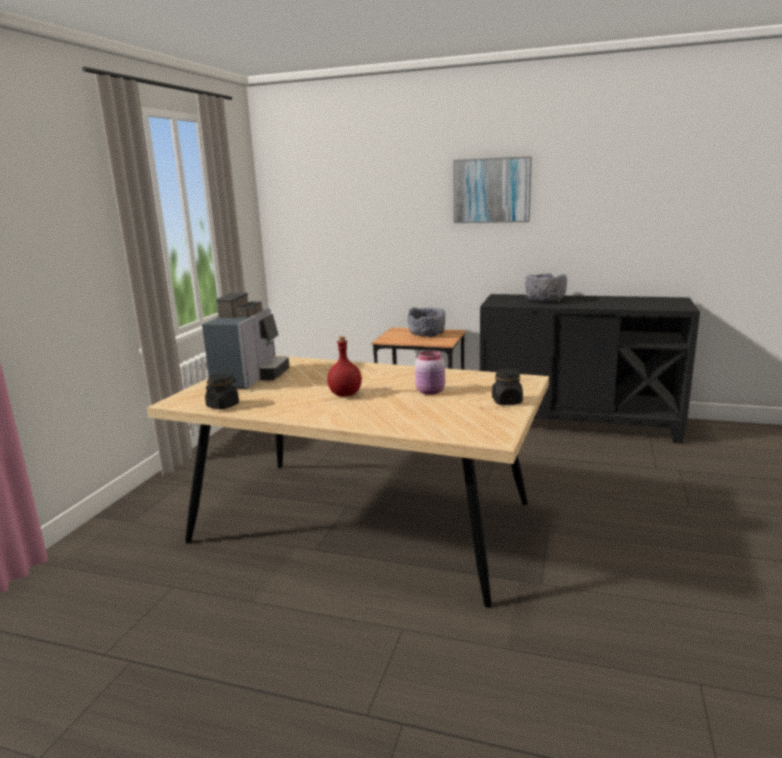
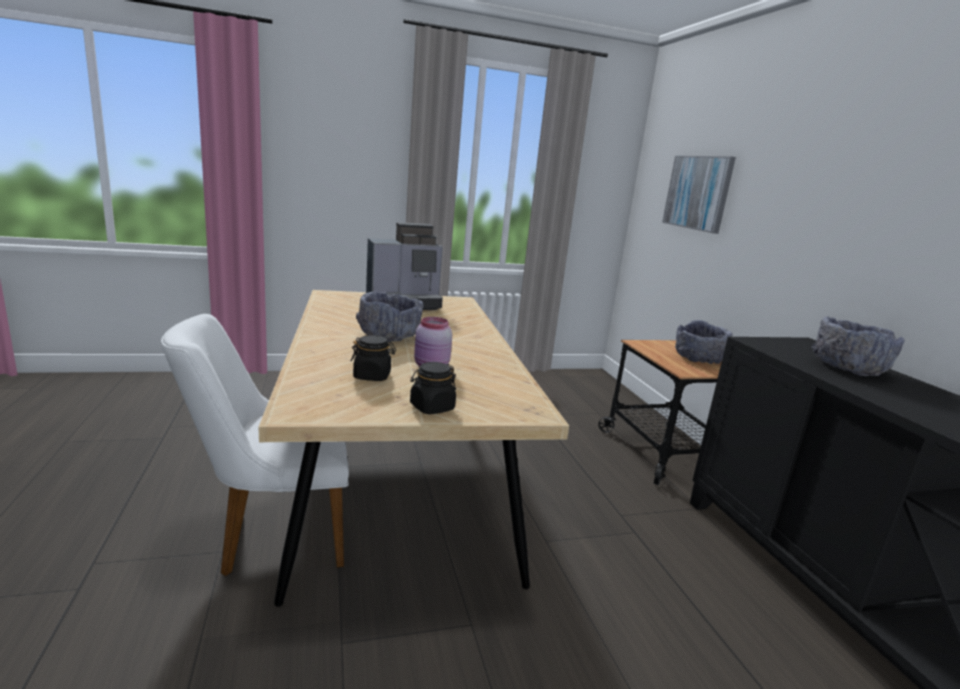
camera: 55 degrees right, 0 degrees up
black jar [205,374,239,409] -> black jar moved to [351,335,396,381]
red bottle [327,336,362,397] -> grey bowl [356,291,424,342]
picture [453,156,532,223] -> picture moved to [662,156,736,234]
none -> white chair [161,314,349,576]

